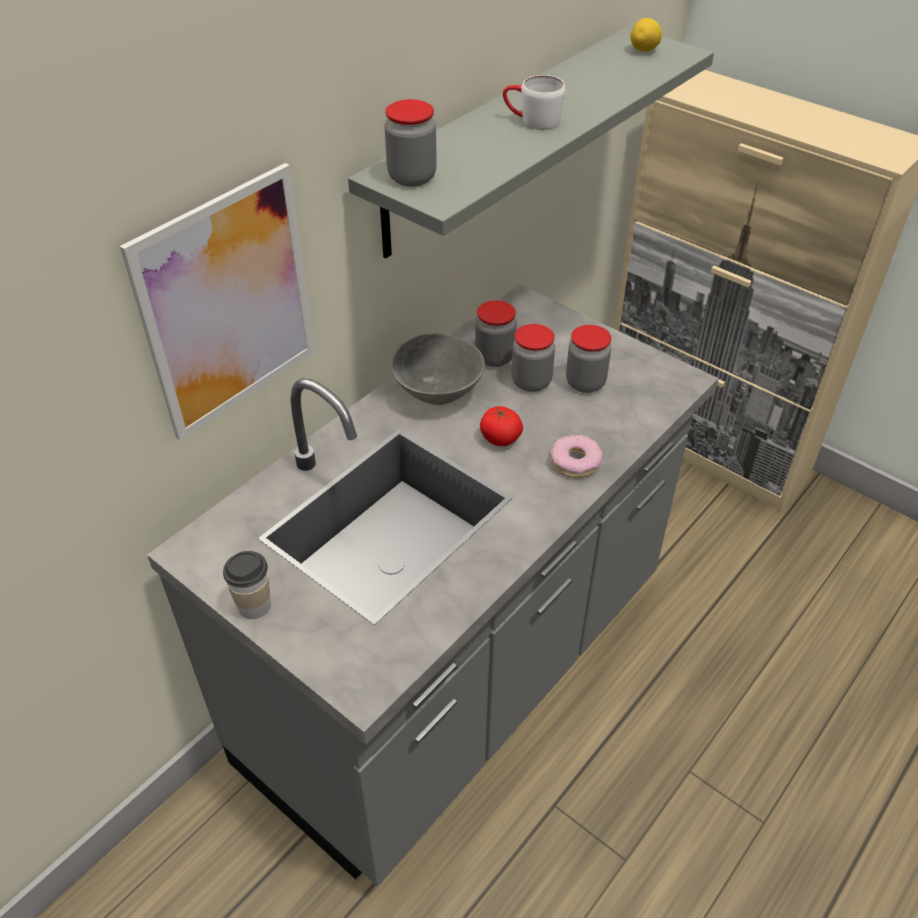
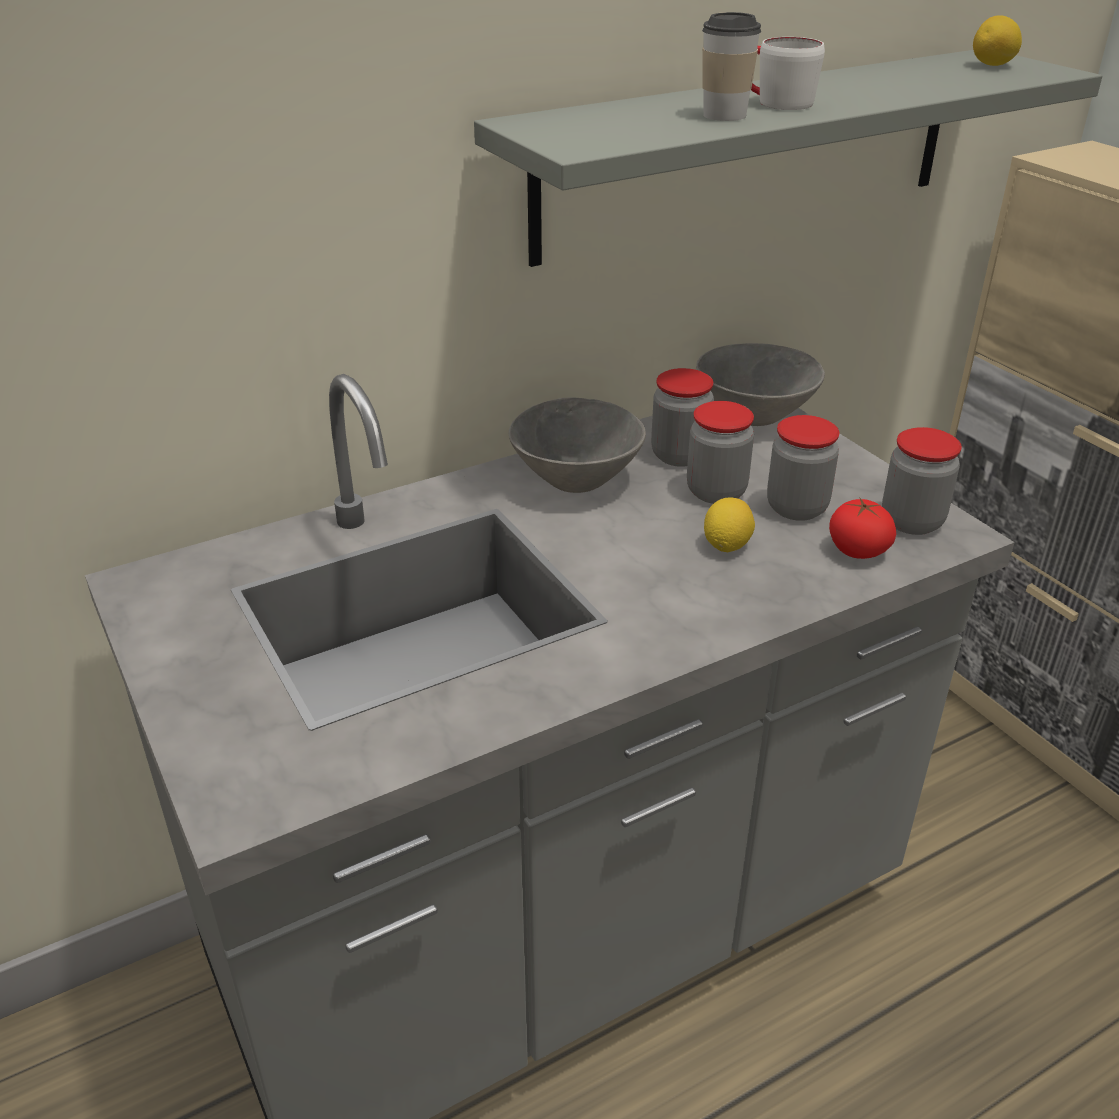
camera: 20 degrees right, 10 degrees down
picture [120,163,315,441] -> none
cup [223,551,271,619] -> cup moved to [702,12,761,121]
jar [384,99,437,187] -> jar moved to [882,427,962,535]
tomato [480,406,523,446] -> tomato moved to [829,497,896,559]
donut [550,435,602,478] -> none
none -> grey bowl [696,343,825,426]
none -> lemon [704,498,755,552]

